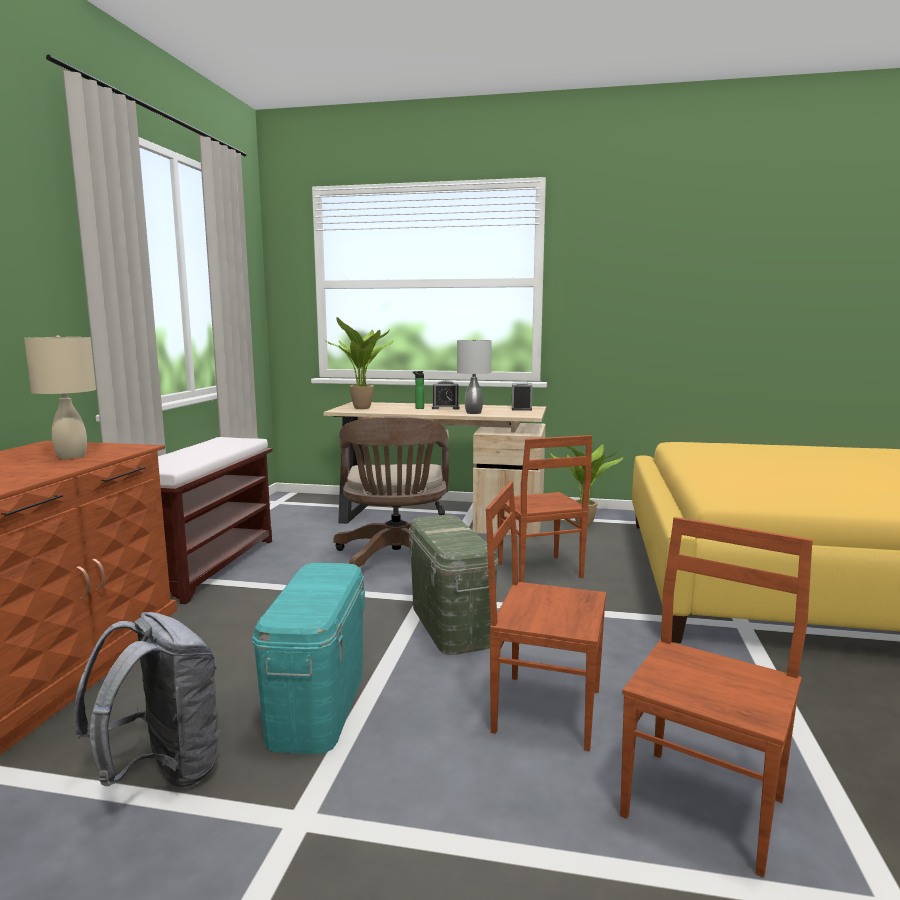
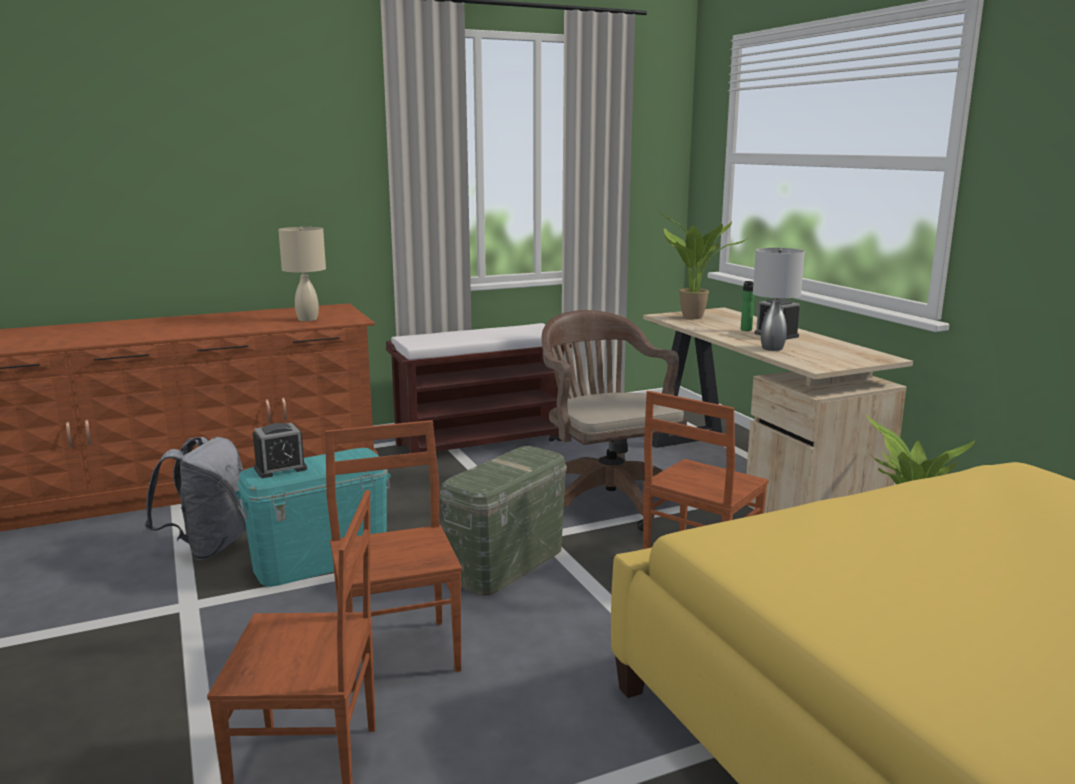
camera: 55 degrees right, 5 degrees up
brown office chair [334,416,449,567] -> brown office chair turned 105 degrees clockwise [542,310,687,531]
alarm clock [512,381,533,411] -> alarm clock moved to [253,423,307,478]

